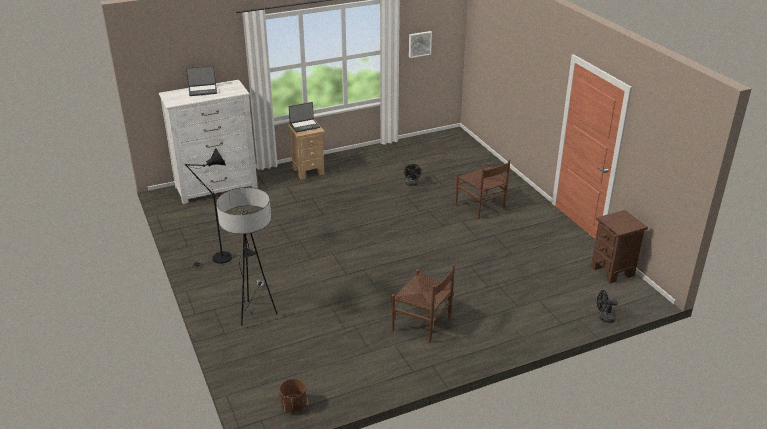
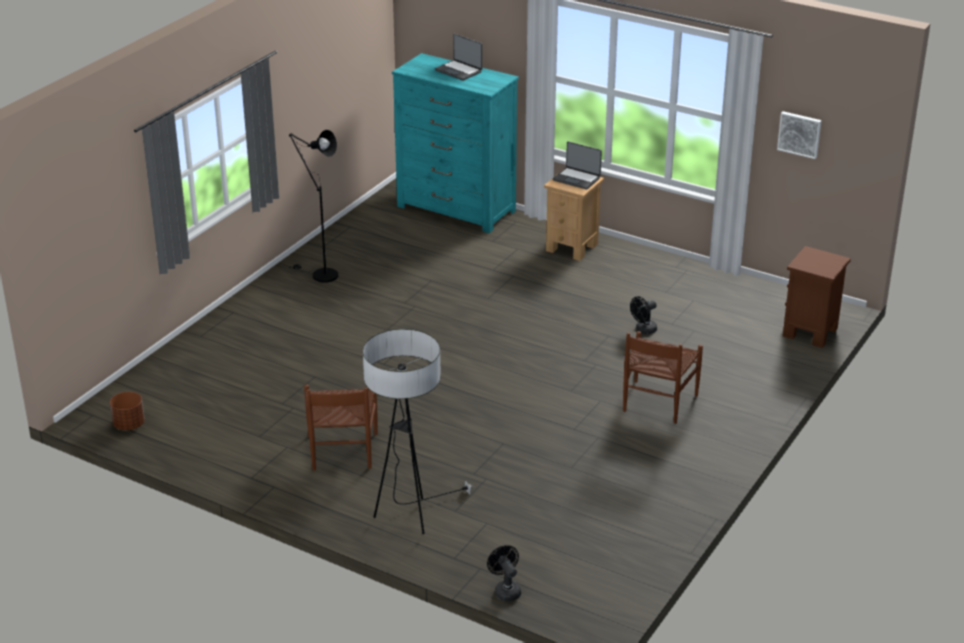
camera: 55 degrees right, 0 degrees up
white dresser [159,80,258,204] -> turquoise dresser [392,53,519,233]
floor lamp [216,187,277,326] -> floor lamp moved to [363,329,475,534]
brown nightstand [591,210,648,283] -> brown nightstand moved to [783,246,851,348]

